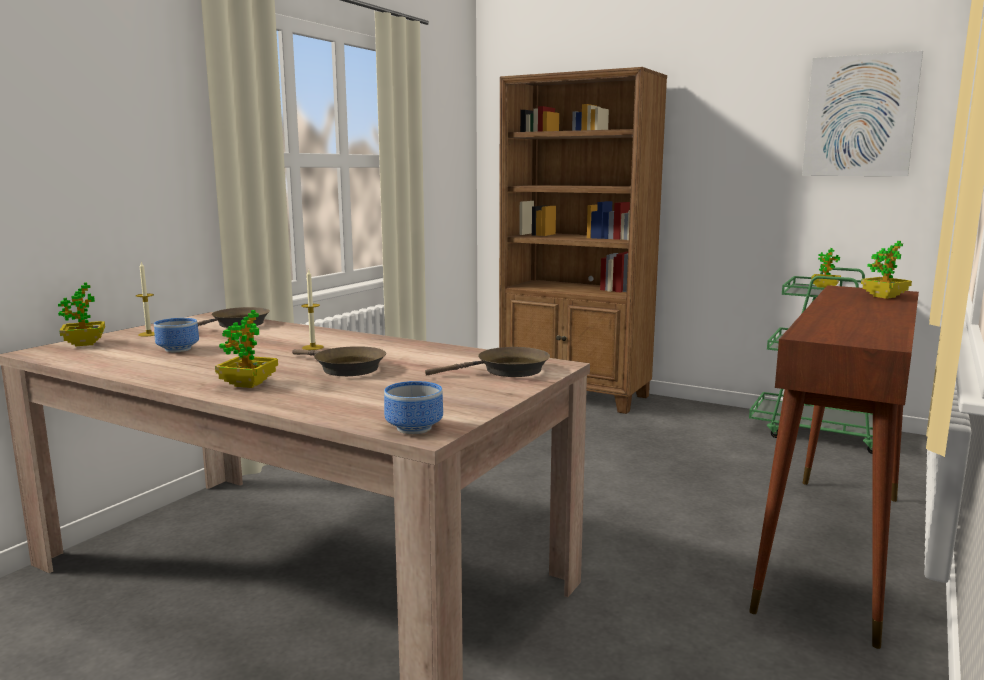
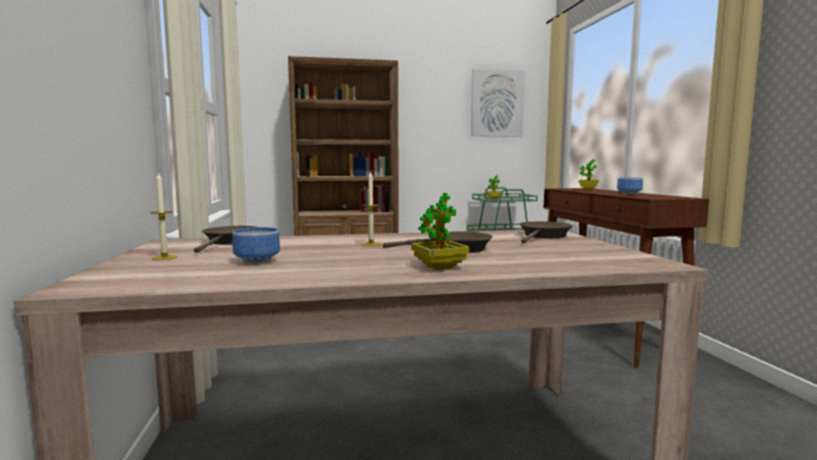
camera: 40 degrees left, 5 degrees down
potted plant [58,282,105,347] -> none
bowl [384,381,443,434] -> bowl moved to [617,177,643,195]

